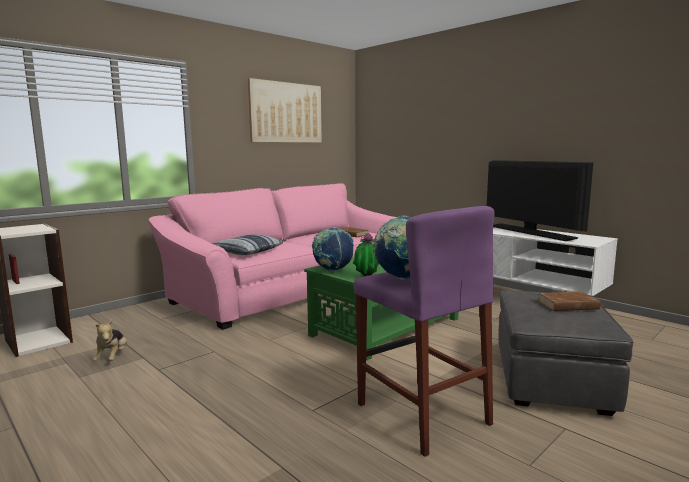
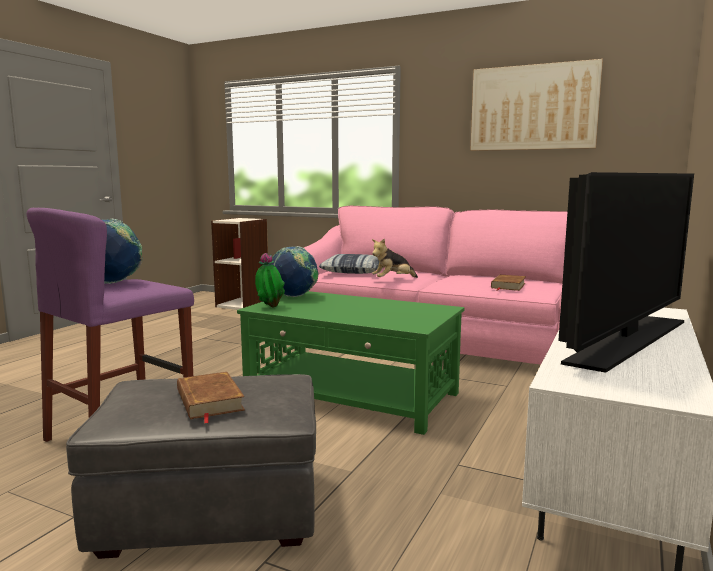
camera: 70 degrees right, 0 degrees up
plush toy [93,319,127,361] -> plush toy moved to [372,238,418,278]

